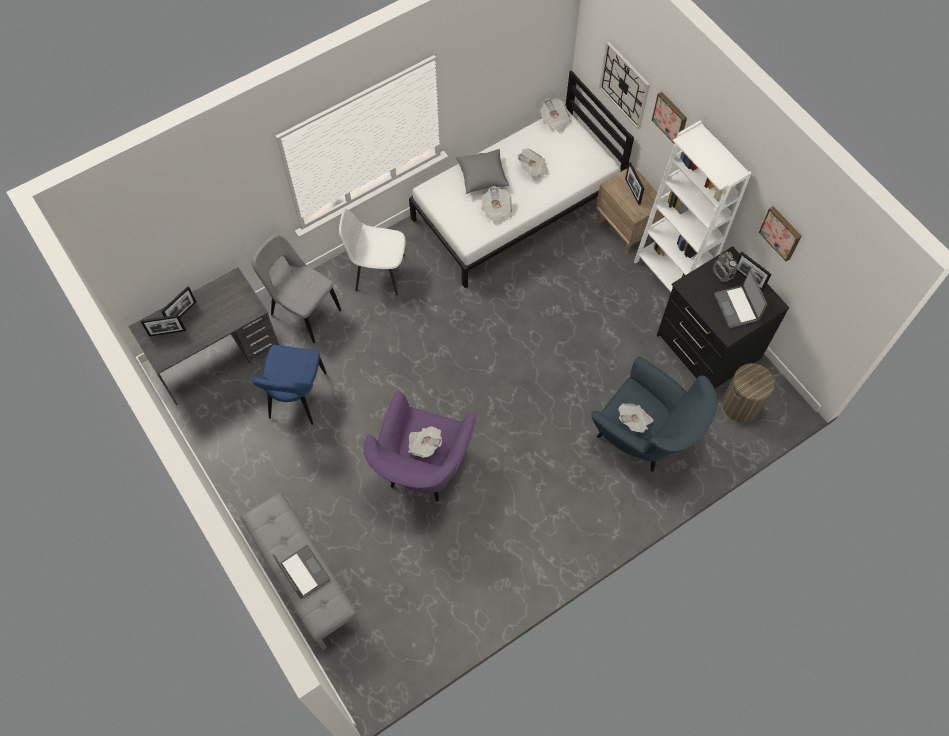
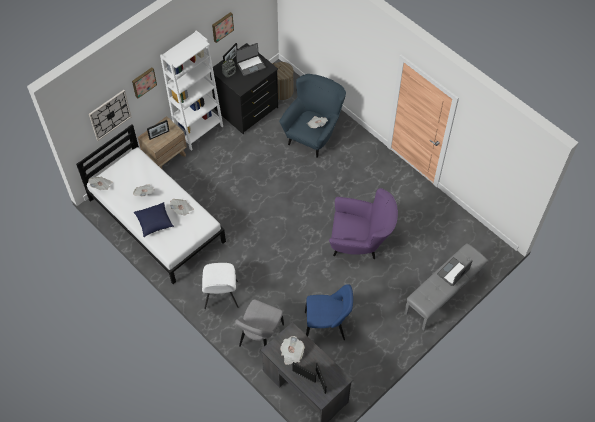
camera: 100 degrees left, 5 degrees down
newspaper [408,426,442,458] -> newspaper moved to [280,336,305,365]
grey pillow [456,149,509,194] -> blue pillow [134,202,174,237]

